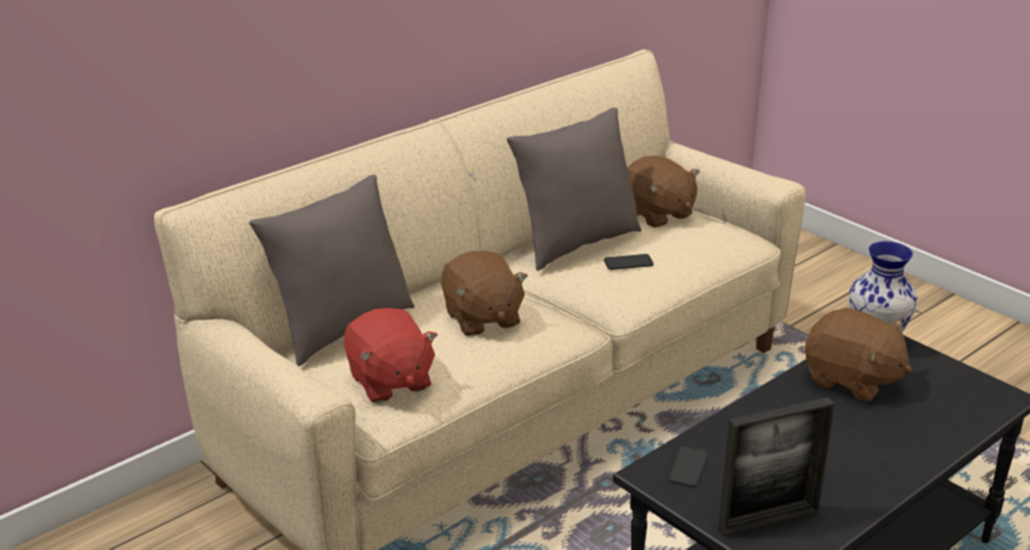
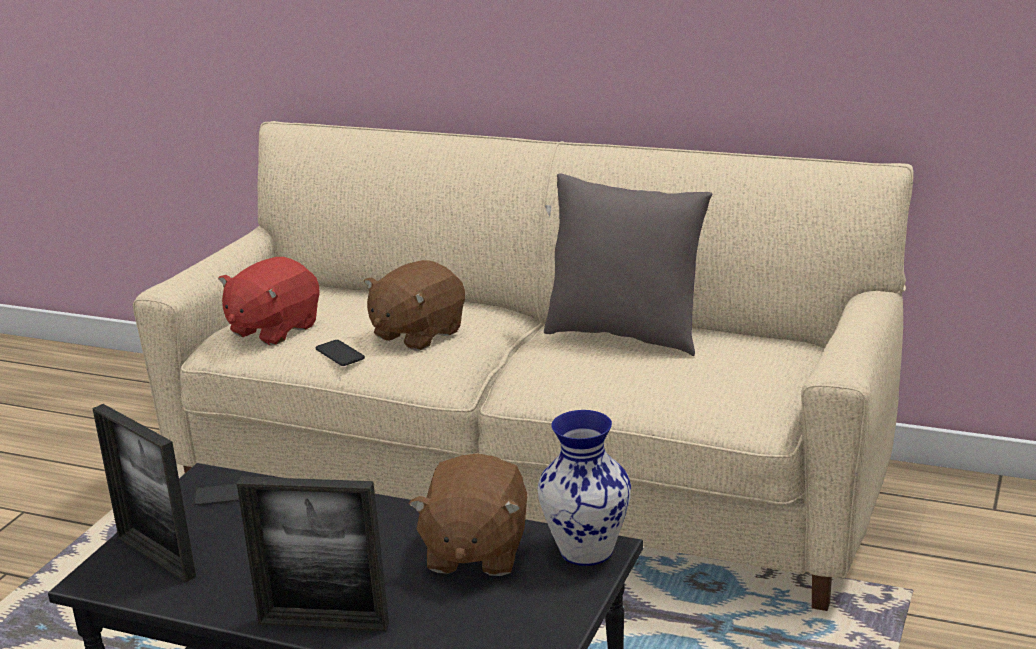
camera: 65 degrees right, 5 degrees down
grey pillow [249,175,415,366] -> none
phone [604,254,654,270] -> phone moved to [316,340,365,366]
brown plush toy [627,156,700,228] -> none
none -> picture frame [237,477,389,631]

